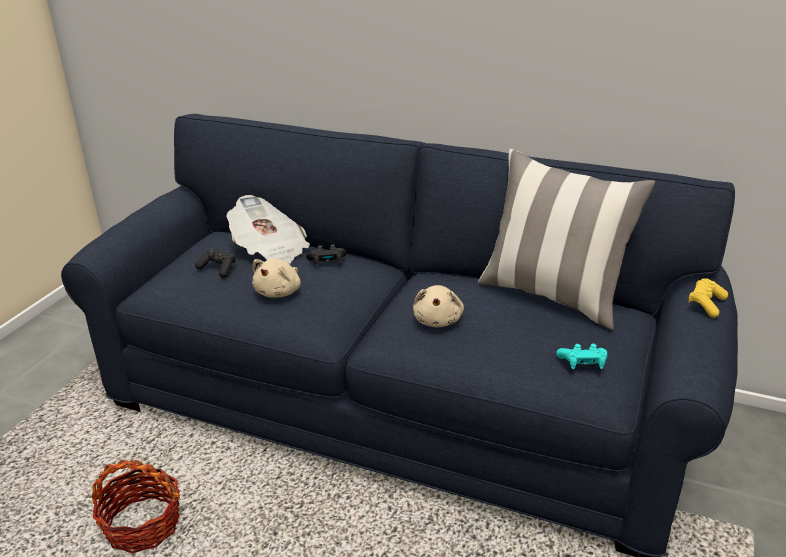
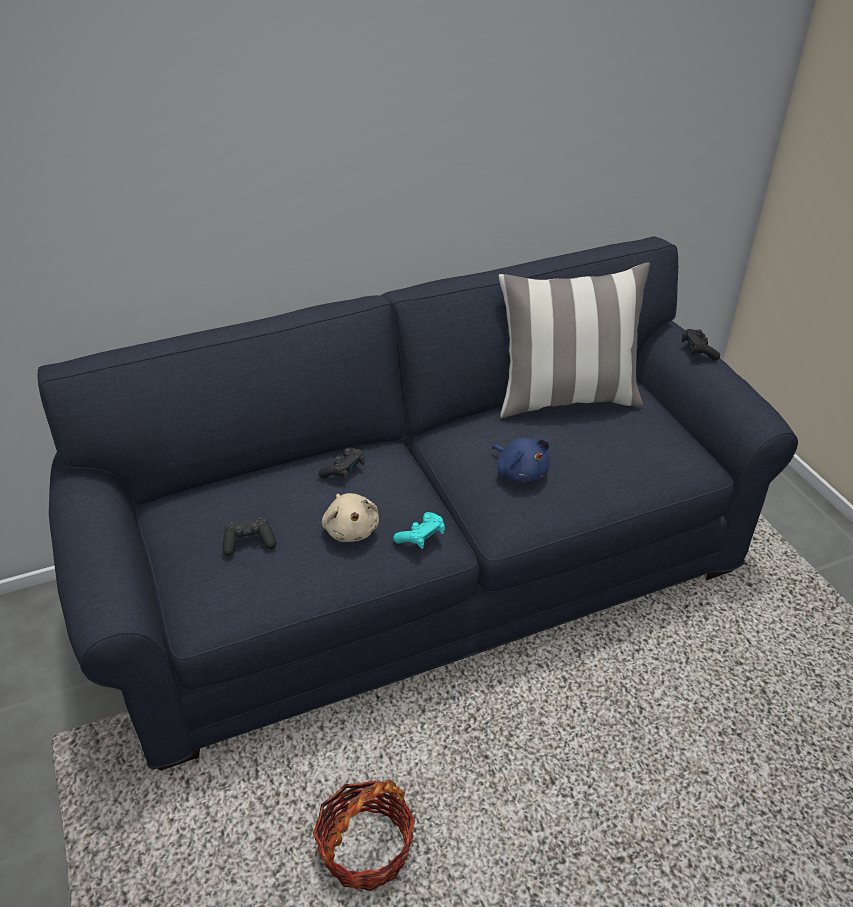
camera: 45 degrees left, 10 degrees up
newspaper [226,195,310,264] -> none
beige plush toy [413,285,464,327] -> blue plush toy [492,438,550,483]
turquoise game controller [556,344,607,369] -> turquoise game controller moved to [393,512,445,549]
yellow game controller [688,278,728,318] -> black game controller [682,329,720,361]

